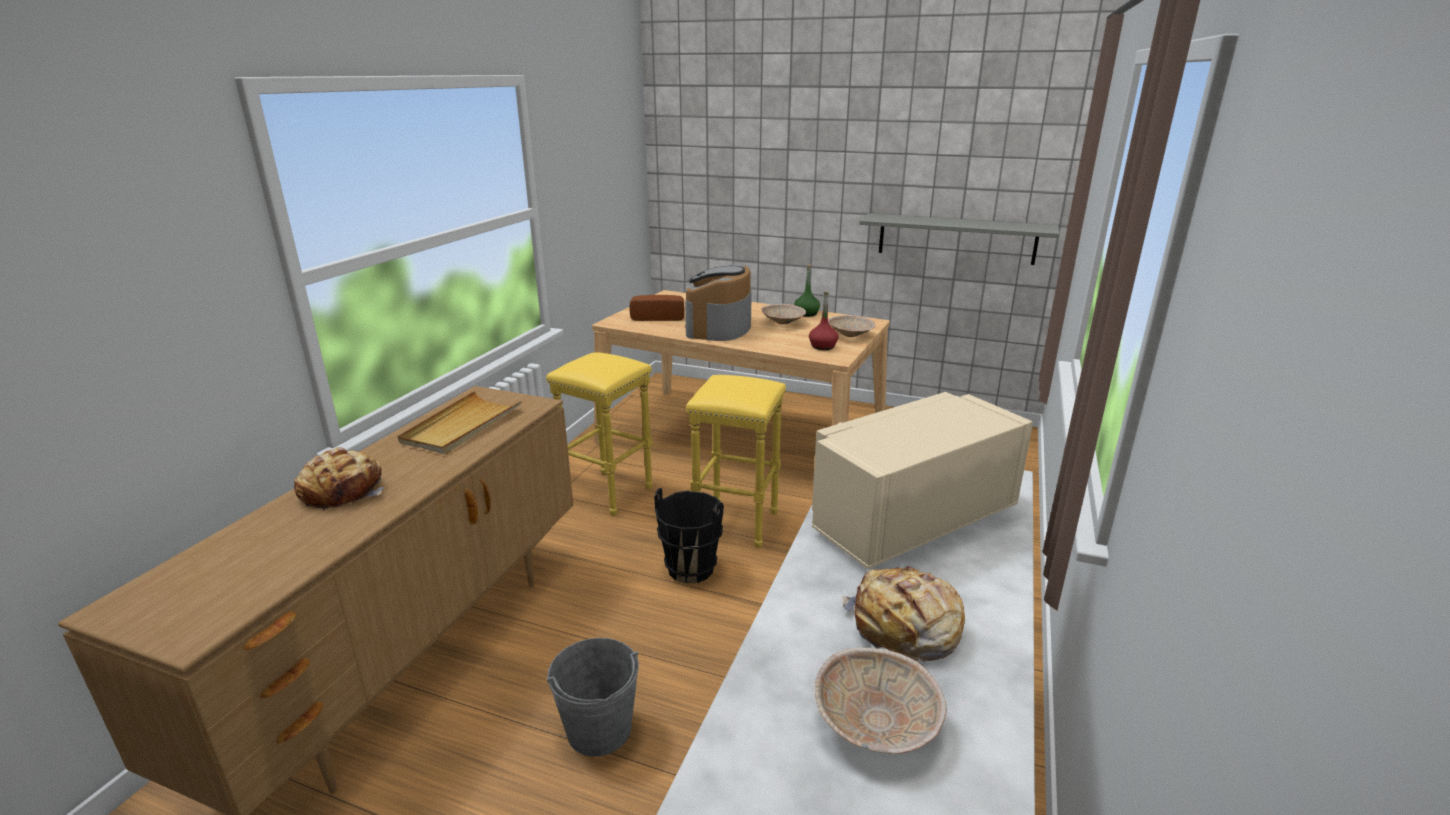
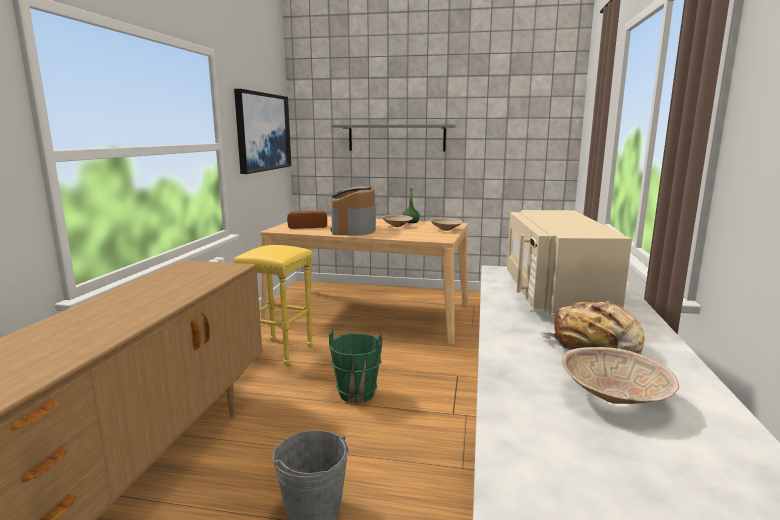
camera: 10 degrees left, 10 degrees down
bread [294,447,384,510] -> none
beige tray [398,391,522,454] -> none
black bucket [654,488,724,583] -> green bucket [329,330,382,403]
yellow stool [686,375,786,548] -> none
red bottle [809,292,839,350] -> none
beige microwave [812,392,1033,569] -> beige microwave turned 45 degrees counterclockwise [507,210,632,317]
grey shelf [859,213,1060,265] -> grey shelf moved to [332,124,456,151]
none -> picture [234,89,291,174]

